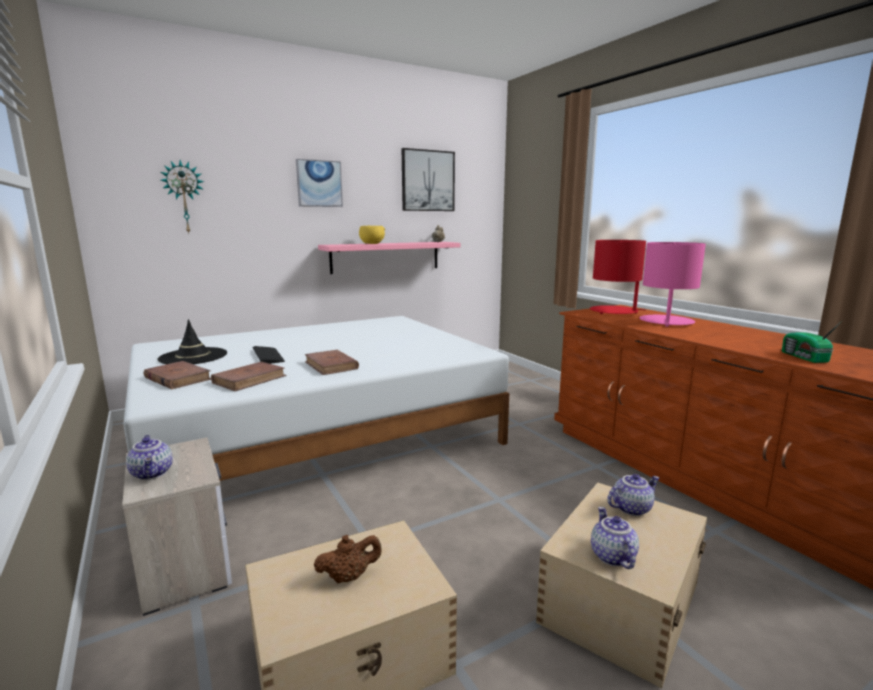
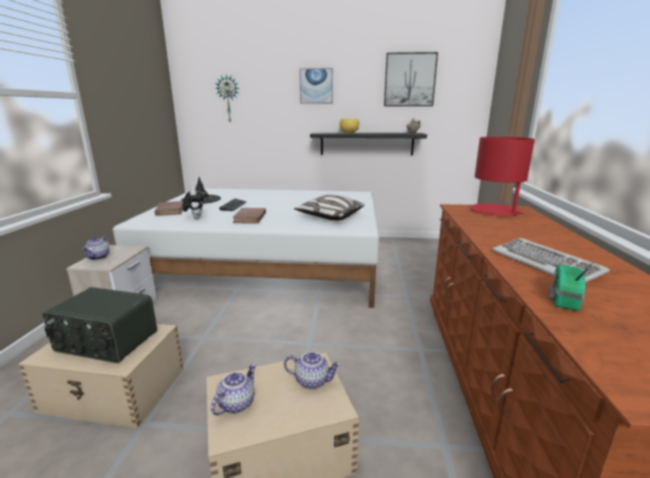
camera: 35 degrees right, 5 degrees up
brown book [211,362,287,391] -> plush toy [182,187,205,219]
brown teapot [314,535,382,583] -> radio [42,287,157,363]
pink shelf [318,242,461,274] -> black shelf [310,132,427,156]
pink table lamp [639,242,706,327] -> none
none -> pillow [294,195,364,220]
none -> keyboard [492,238,610,283]

